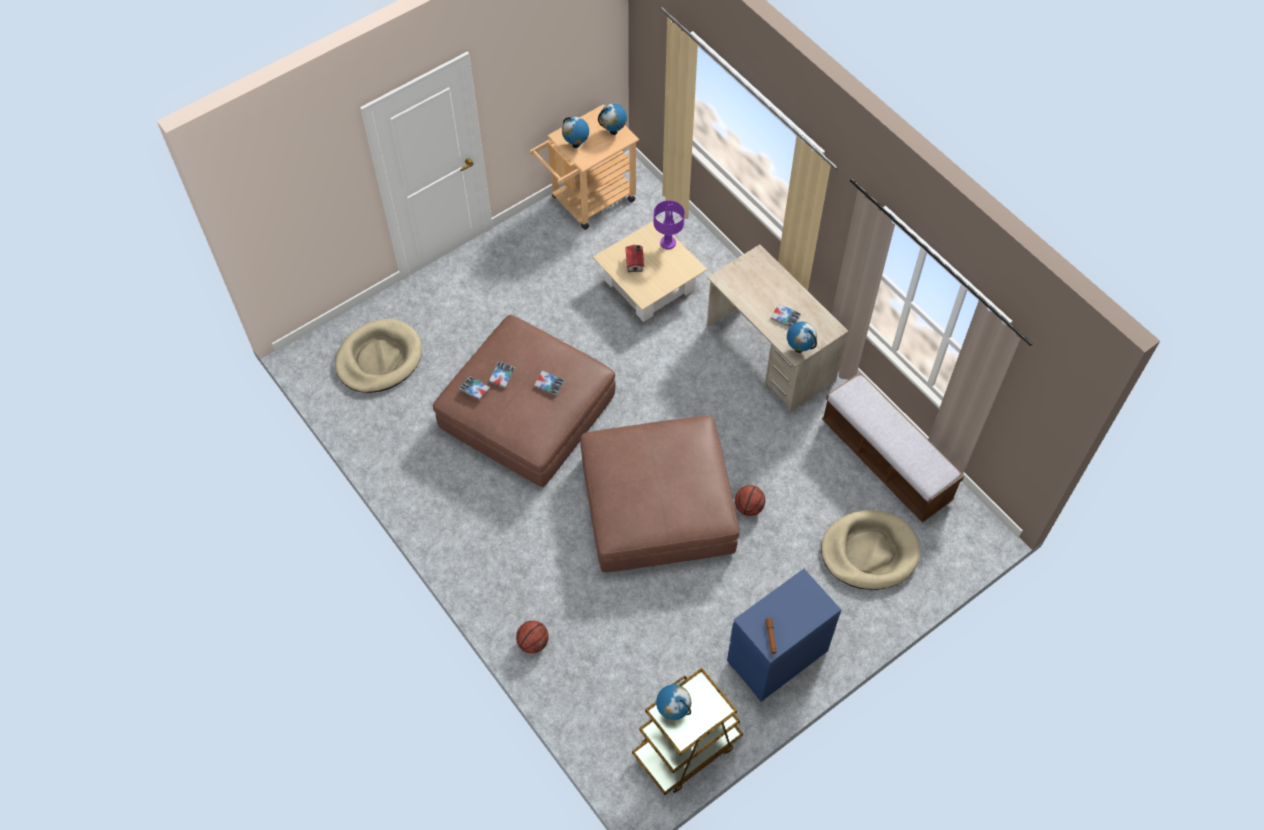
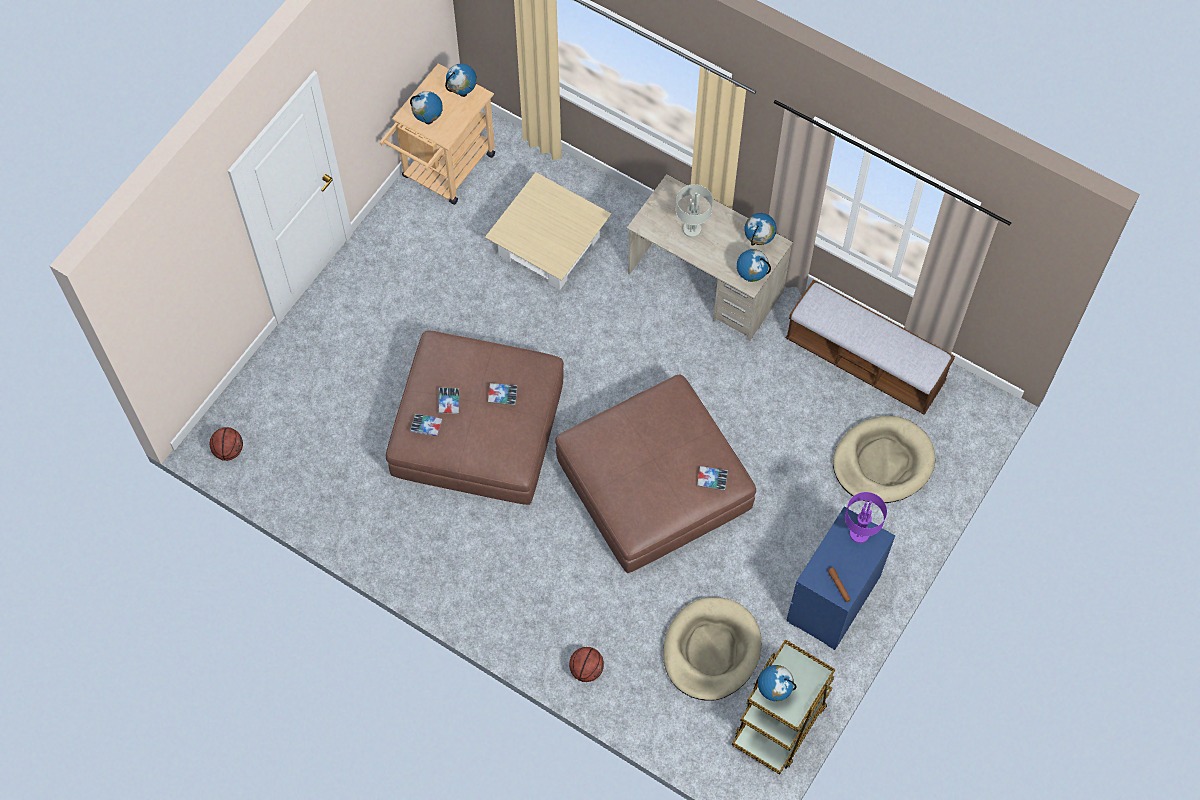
camera: 20 degrees left, 5 degrees up
beige dog bed [335,319,422,393] -> beige dog bed moved to [663,597,761,701]
toy house [625,245,644,272] -> none
purple table lamp [653,200,685,249] -> purple table lamp moved to [845,492,887,543]
basketball [735,485,765,516] -> basketball moved to [210,427,243,461]
book [771,304,801,327] -> book moved to [697,466,728,490]
none -> grey table lamp [676,184,713,238]
none -> globe [744,213,776,246]

